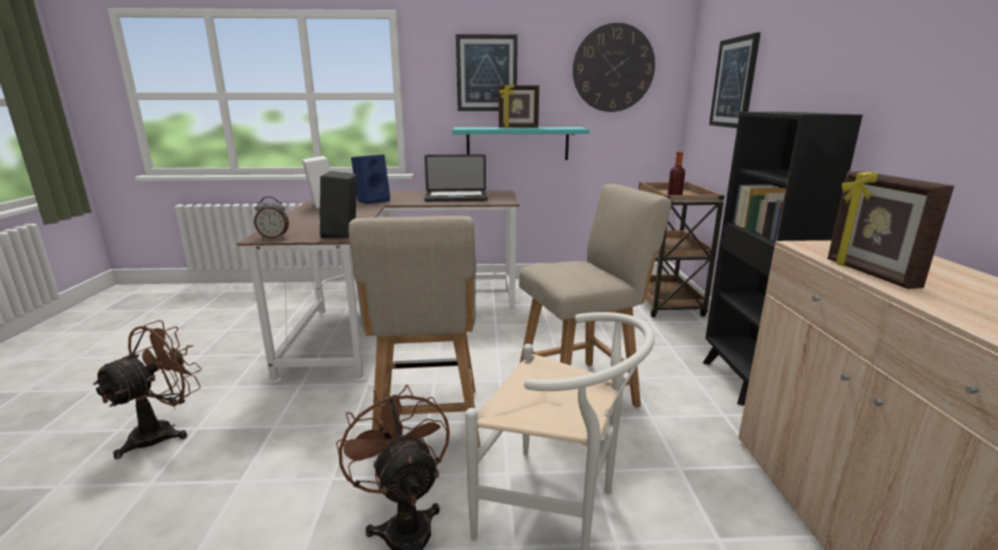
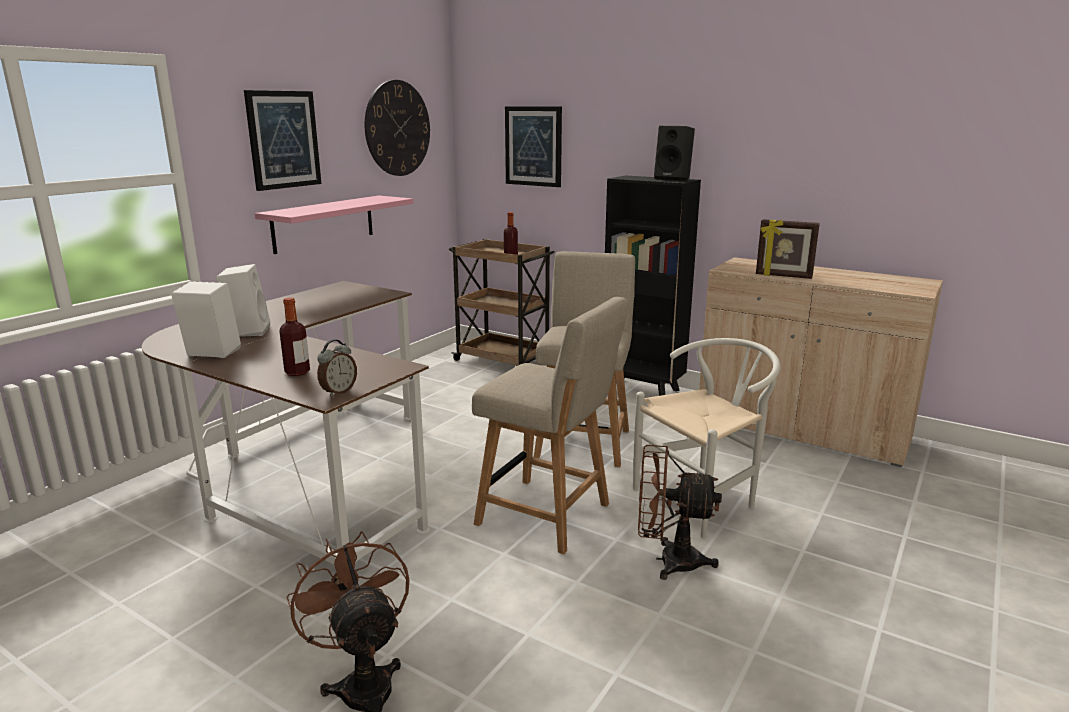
camera: 55 degrees left, 0 degrees up
black speaker [320,171,357,238] -> black speaker moved to [654,126,695,181]
blue speaker [351,154,390,204] -> white speaker [216,264,270,337]
laptop [424,154,488,202] -> none
turquoise shelf [452,127,589,160] -> pink shelf [255,196,414,254]
picture frame [499,83,539,128] -> none
none -> bottle [279,297,310,376]

